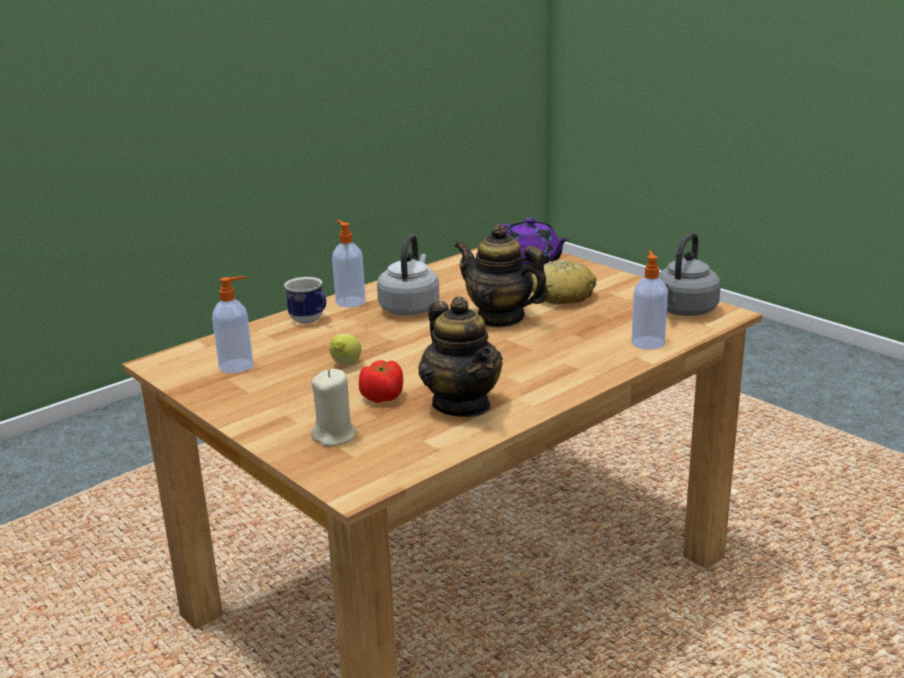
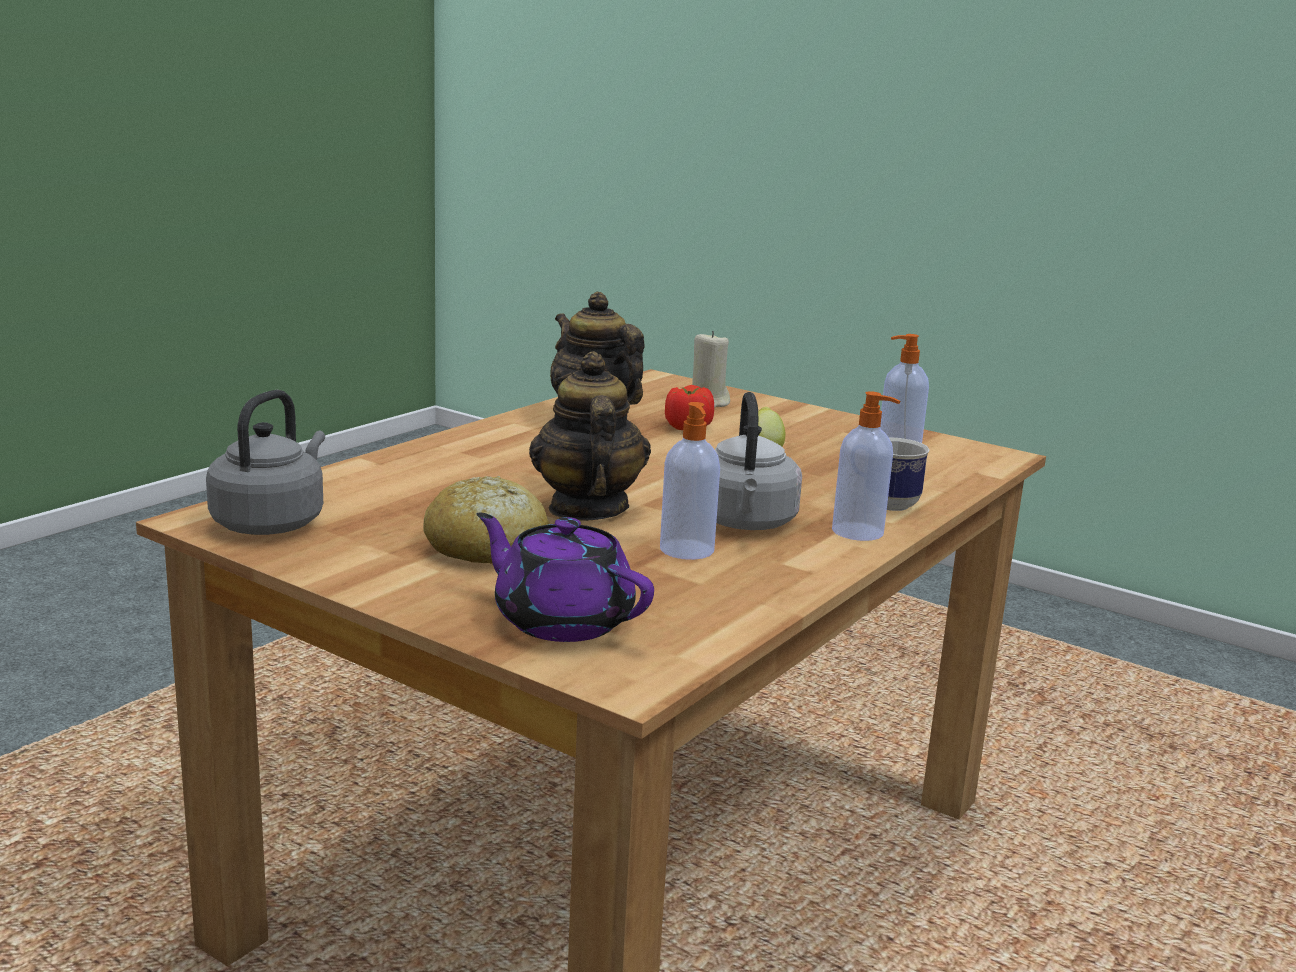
camera: 165 degrees right, 5 degrees down
teapot [454,224,549,328] -> teapot turned 120 degrees counterclockwise [529,351,651,521]
soap dispenser [631,250,668,350] -> soap dispenser moved to [660,402,720,560]

